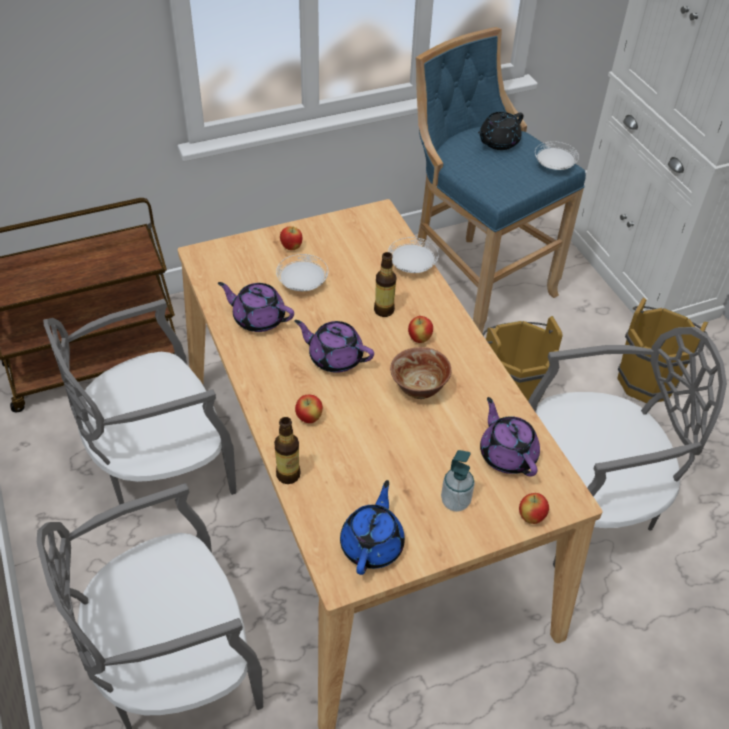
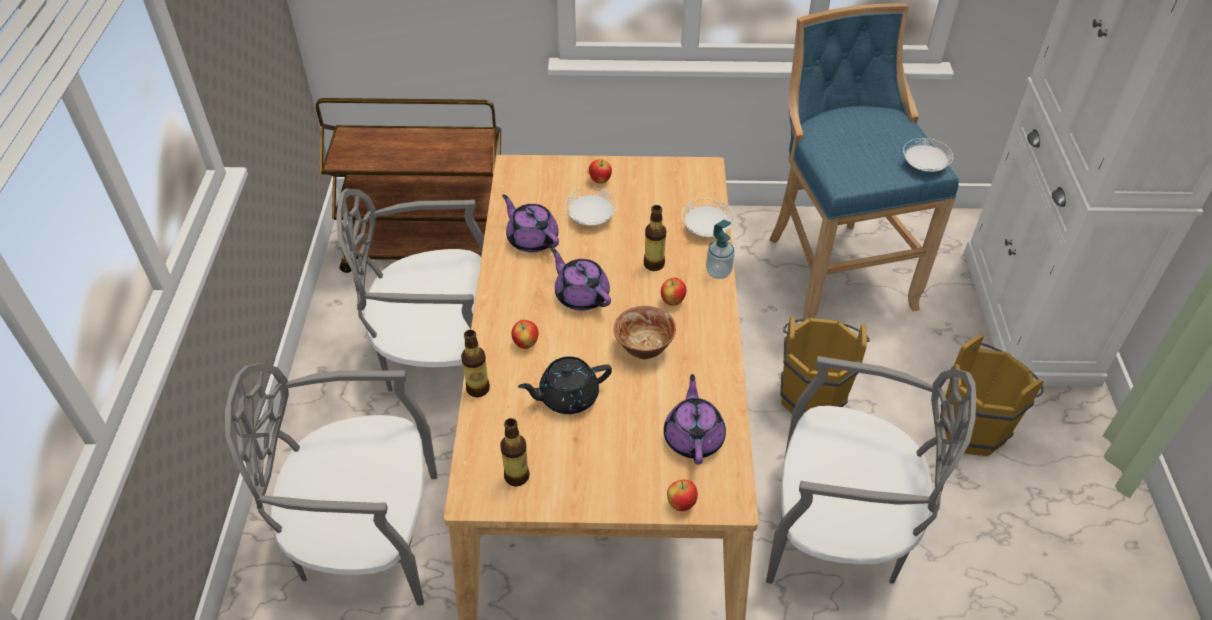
camera: 25 degrees right, 0 degrees up
blue teapot [340,480,405,575] -> bottle [500,418,530,487]
soap dispenser [441,450,475,512] -> soap dispenser moved to [706,220,735,279]
black teapot [478,112,524,150] -> black teapot moved to [518,356,612,414]

